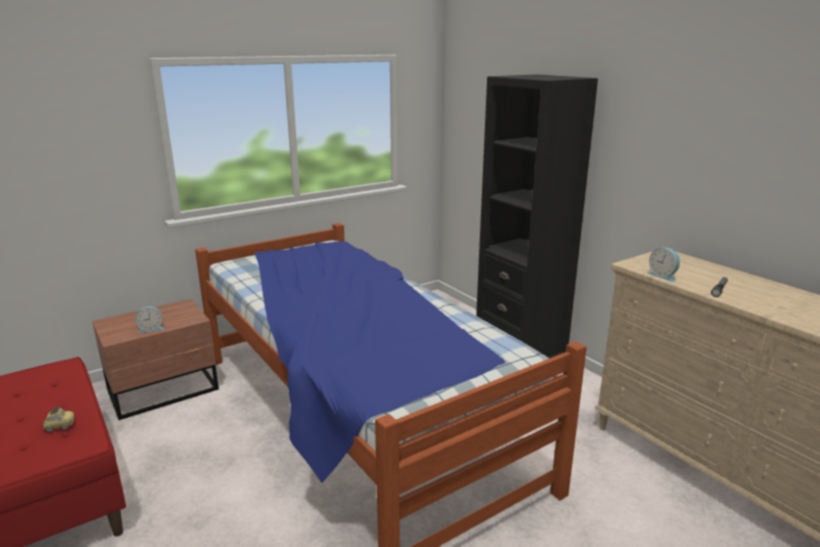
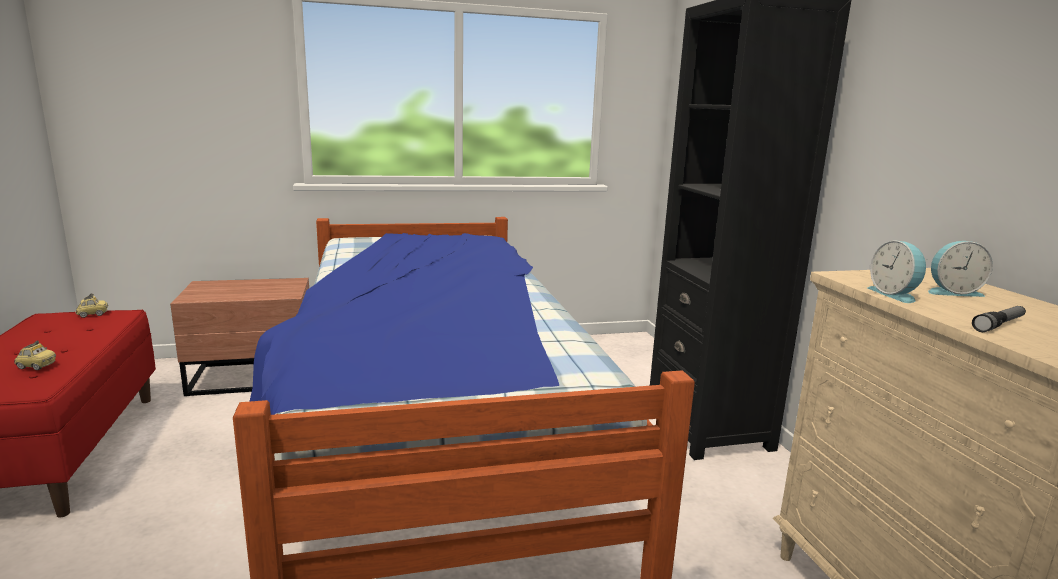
camera: 20 degrees right, 5 degrees down
alarm clock [135,306,164,333] -> alarm clock moved to [928,241,993,297]
none -> toy car [75,293,108,318]

